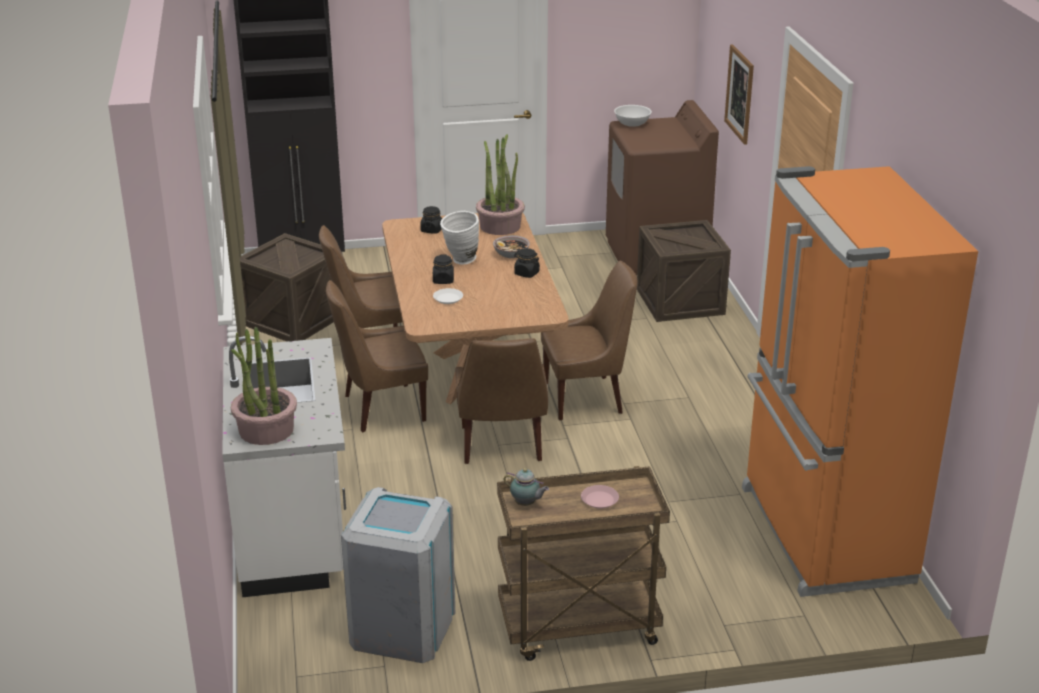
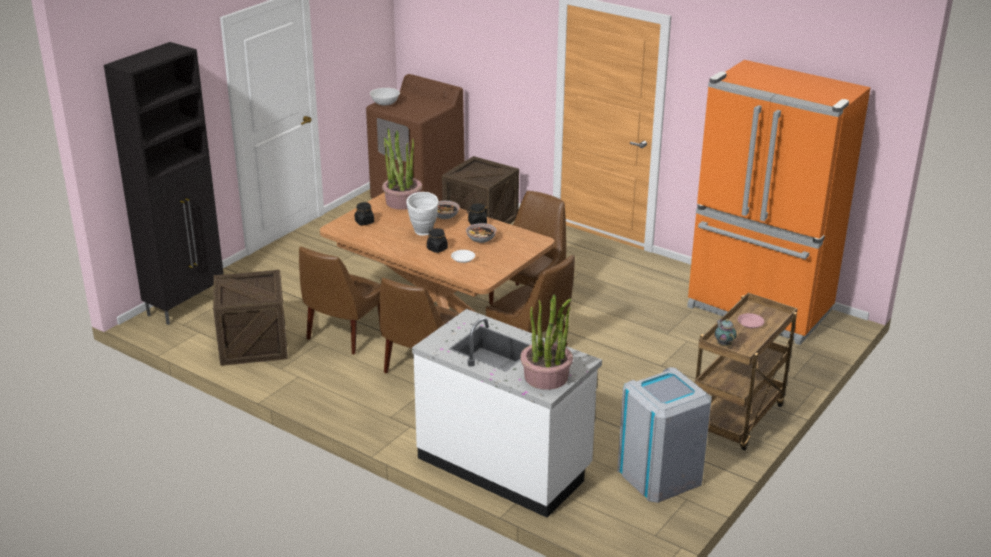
camera: 45 degrees left, 0 degrees up
teapot [503,468,549,506] -> teapot turned 90 degrees counterclockwise [715,319,737,347]
picture [724,44,754,145] -> none
none -> bowl [466,223,497,243]

